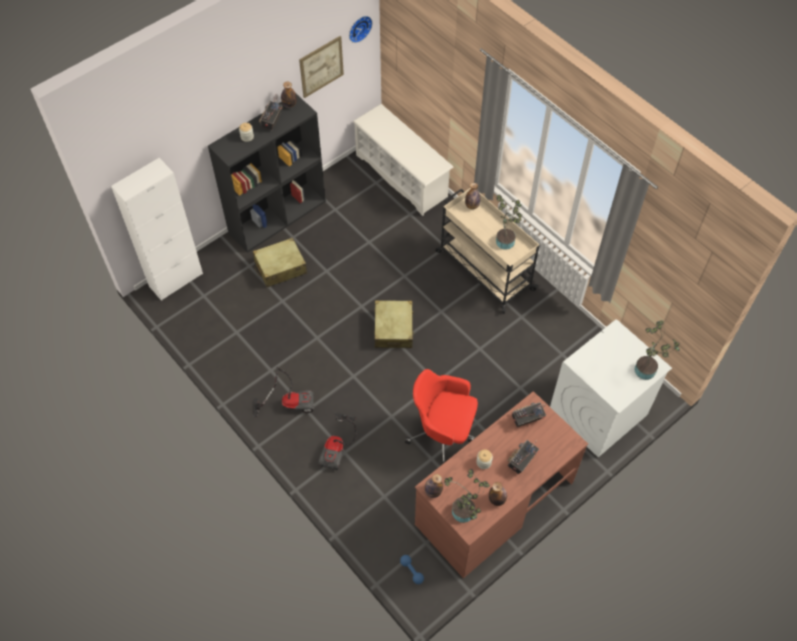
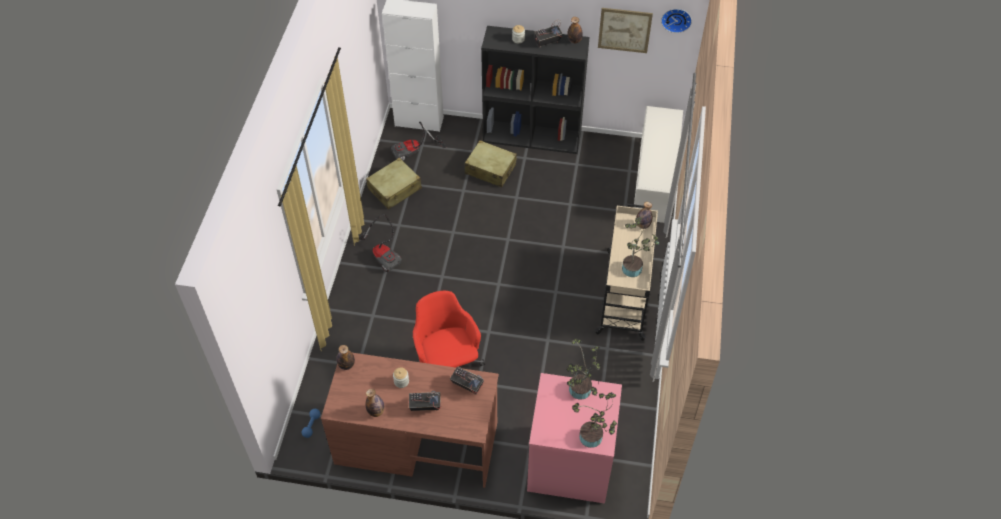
camera: 50 degrees right, 5 degrees down
vacuum cleaner [318,413,357,471] -> vacuum cleaner moved to [391,121,447,161]
beige suitcase [374,300,414,348] -> beige suitcase moved to [366,158,422,209]
potted plant [444,469,490,523] -> potted plant moved to [567,339,601,400]
white washing machine [550,319,672,457] -> pink washing machine [527,373,622,504]

